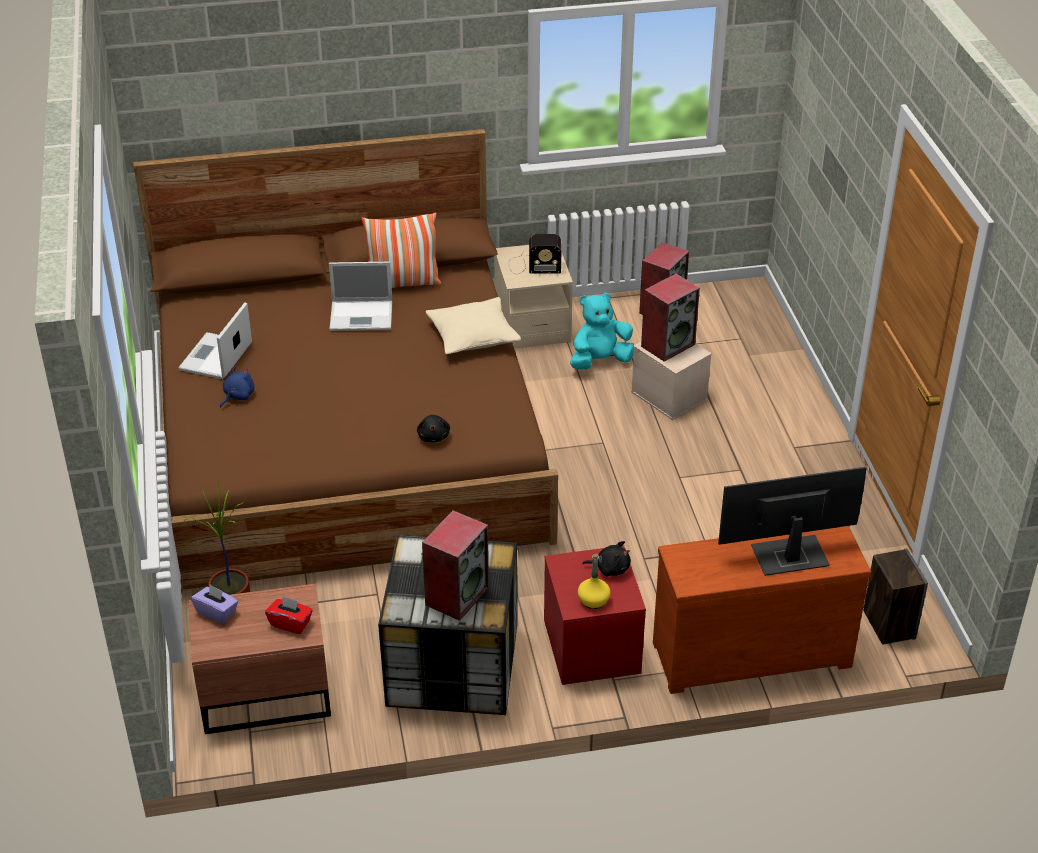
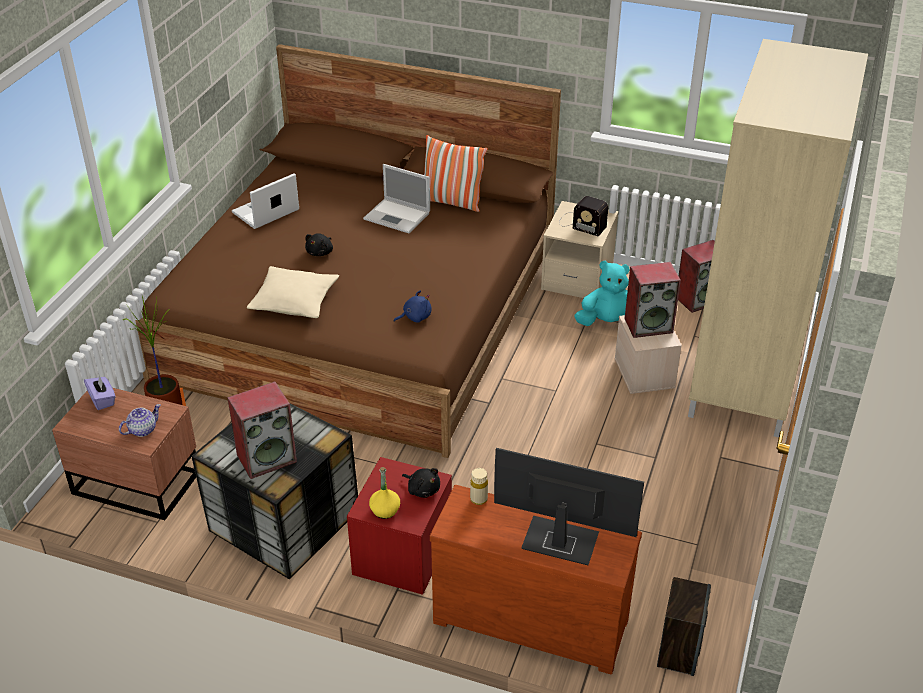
camera: 30 degrees right, 0 degrees up
blue plush toy [220,366,254,408] -> blue plush toy moved to [394,290,432,323]
red tissue box [265,596,313,634] -> teapot [119,404,161,437]
black plush toy [417,415,450,443] -> black plush toy moved to [305,233,333,256]
beige pillow [426,297,521,354] -> beige pillow moved to [247,266,339,318]
none -> beige bottle [470,468,488,505]
none -> beige wardrobe [688,39,868,438]

